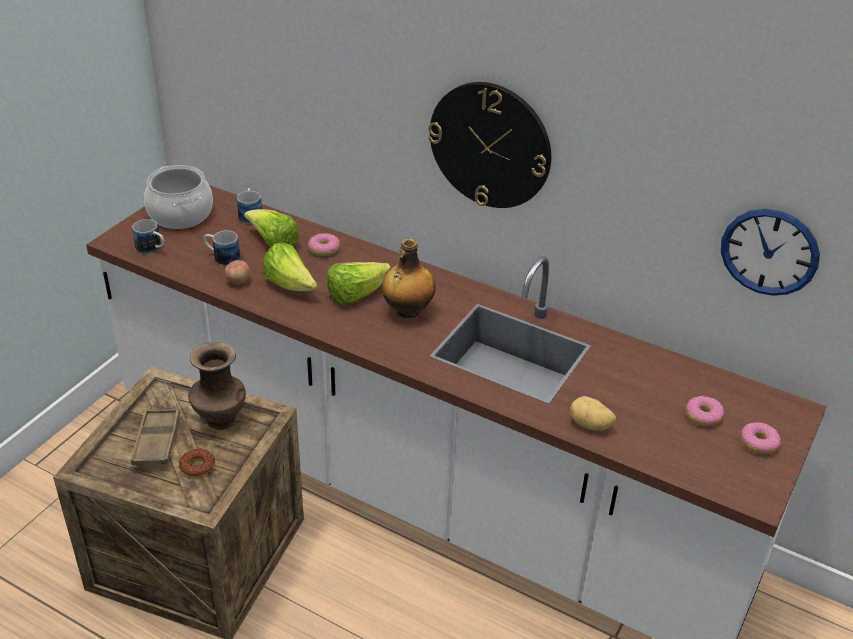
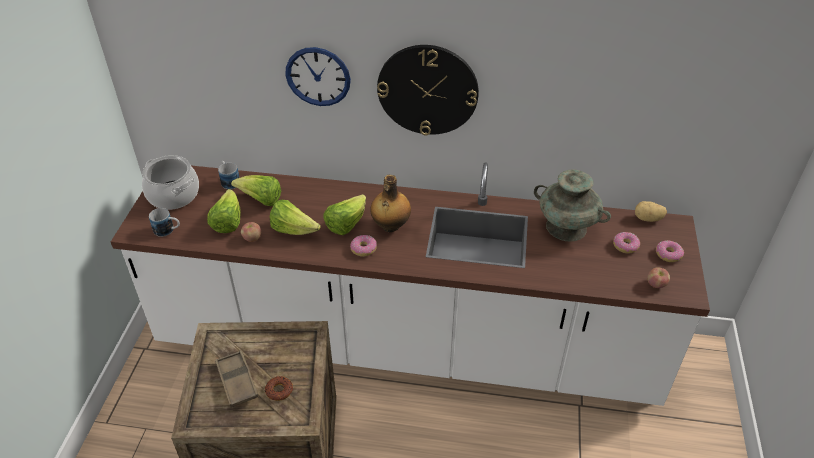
camera: 20 degrees left, 5 degrees up
brown vase [188,342,246,430] -> none
mug [204,230,240,266] -> lettuce [207,189,241,233]
donut [308,234,340,256] -> donut moved to [350,235,377,257]
potato [570,396,616,431] -> potato moved to [635,201,667,222]
wall clock [721,209,820,296] -> wall clock moved to [285,47,351,106]
none -> turquoise vase [534,169,611,242]
none -> apple [647,267,670,288]

